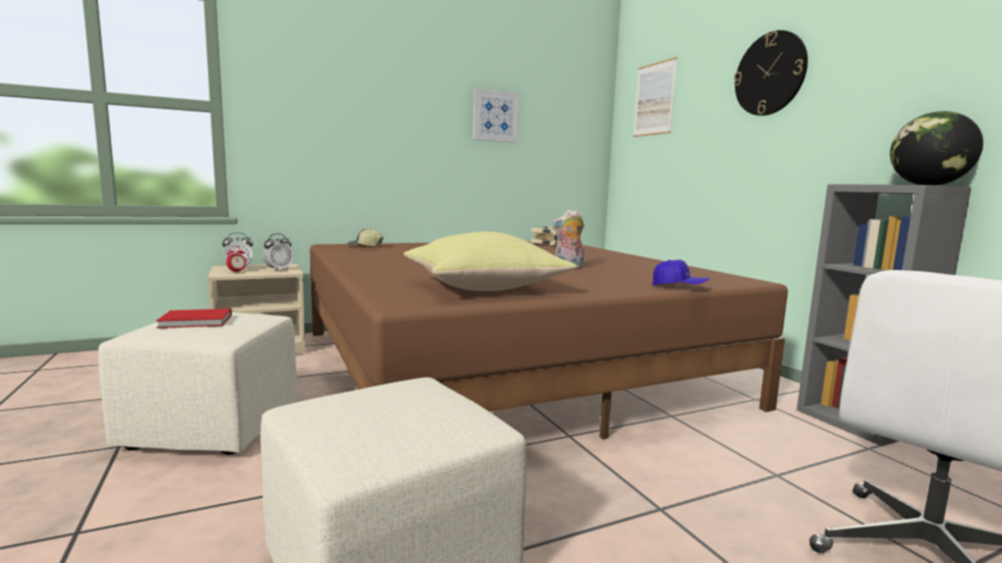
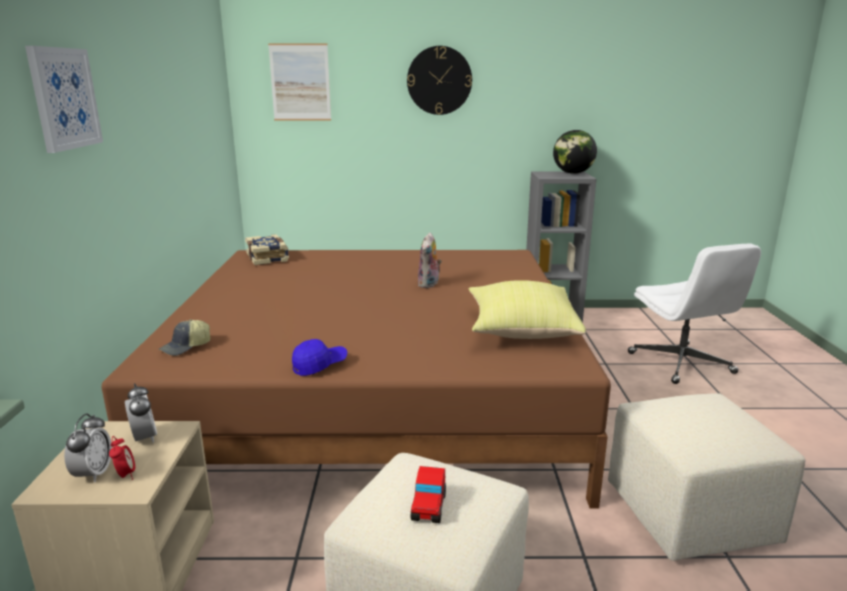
camera: 65 degrees left, 10 degrees up
red book [156,309,232,328] -> toy car [411,466,446,523]
picture [473,88,520,143] -> picture moved to [25,46,103,153]
blue cap [652,260,710,285] -> blue cap moved to [292,339,347,376]

